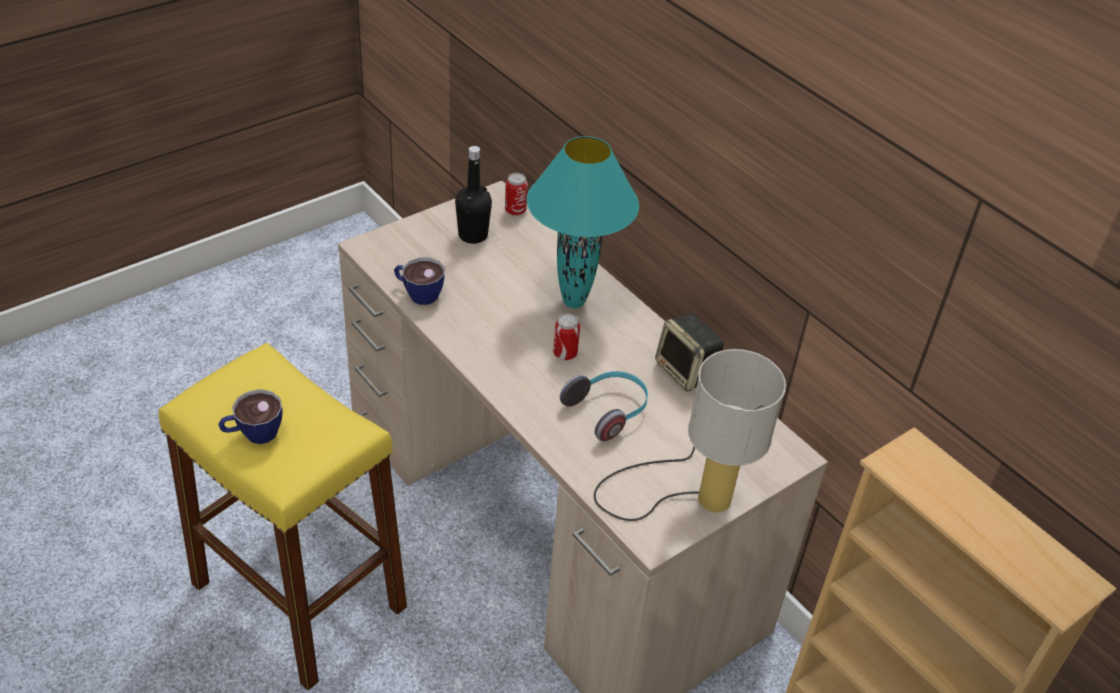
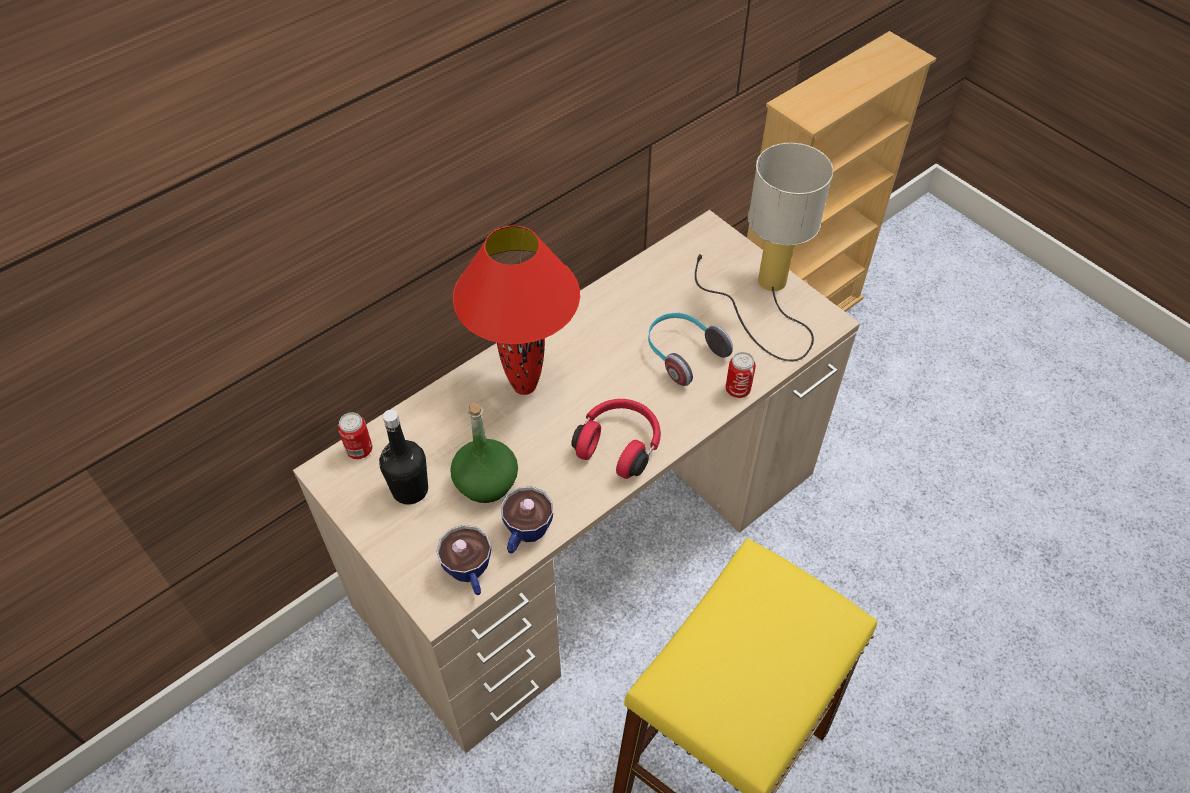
camera: 90 degrees left, 10 degrees up
cup [218,389,283,444] -> cup moved to [436,525,492,595]
turquoise table lamp [527,136,639,308] -> red table lamp [453,225,580,395]
can [553,313,580,360] -> can moved to [725,352,756,398]
speaker [655,313,724,392] -> none
none -> green bottle [450,403,518,503]
none -> red headphones [571,399,661,479]

